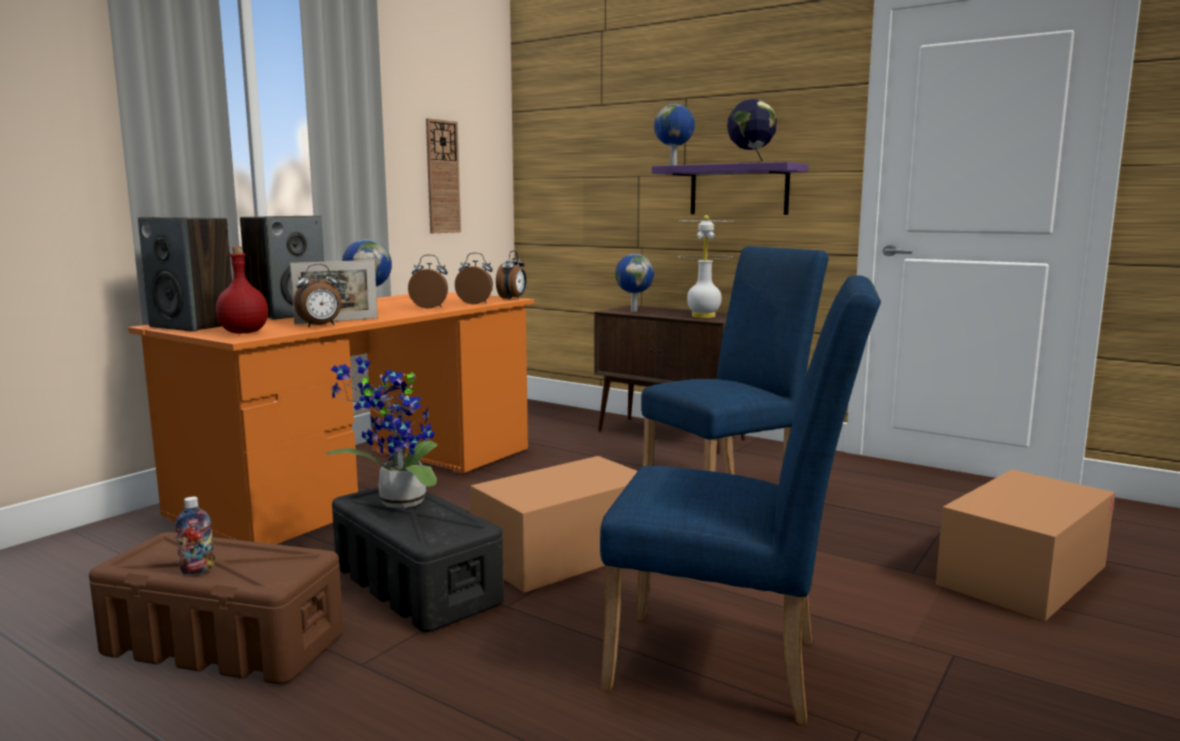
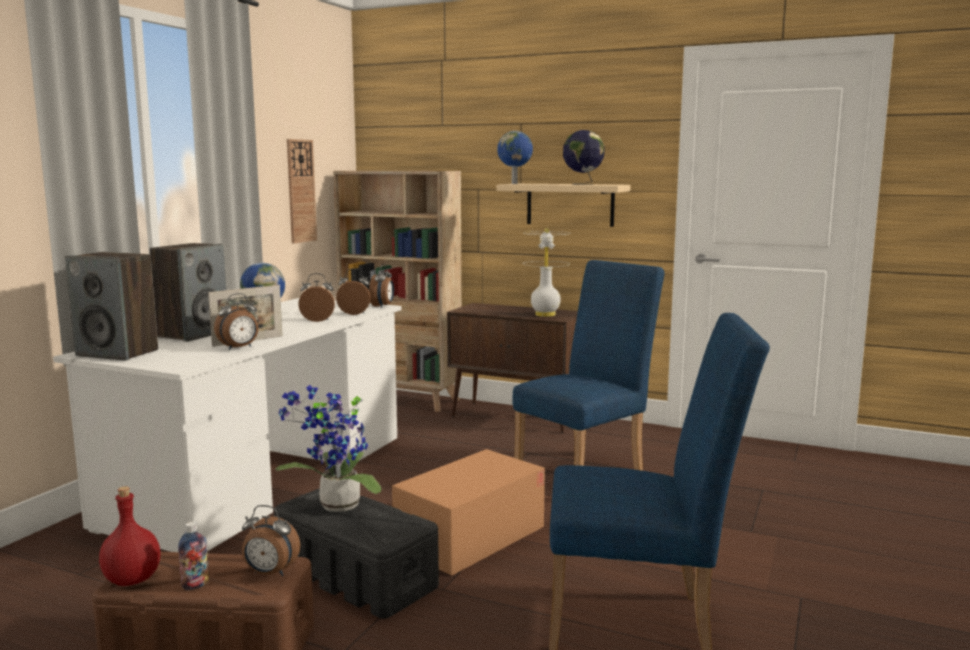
camera: 10 degrees left, 0 degrees up
orange desk [128,292,534,544] -> white desk [53,298,402,552]
red bottle [216,247,268,334] -> red bottle moved to [99,486,160,586]
globe [615,254,654,312] -> none
purple shelf [652,162,808,215] -> beige shelf [497,184,630,227]
cardboard box [936,470,1115,621] -> none
none -> alarm clock [242,505,300,576]
none -> beige bookcase [333,171,462,412]

